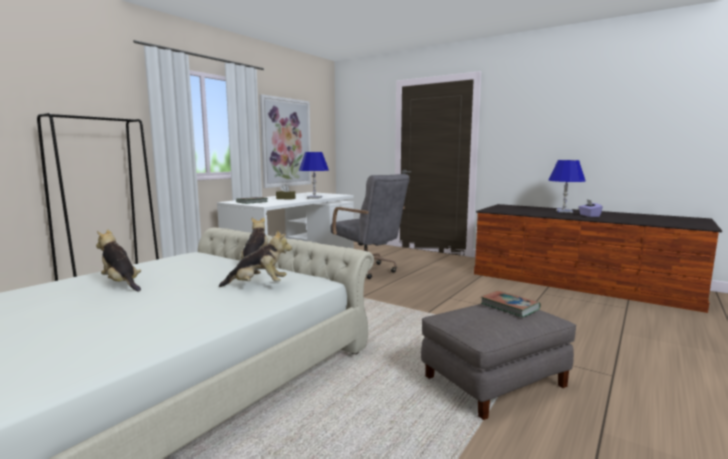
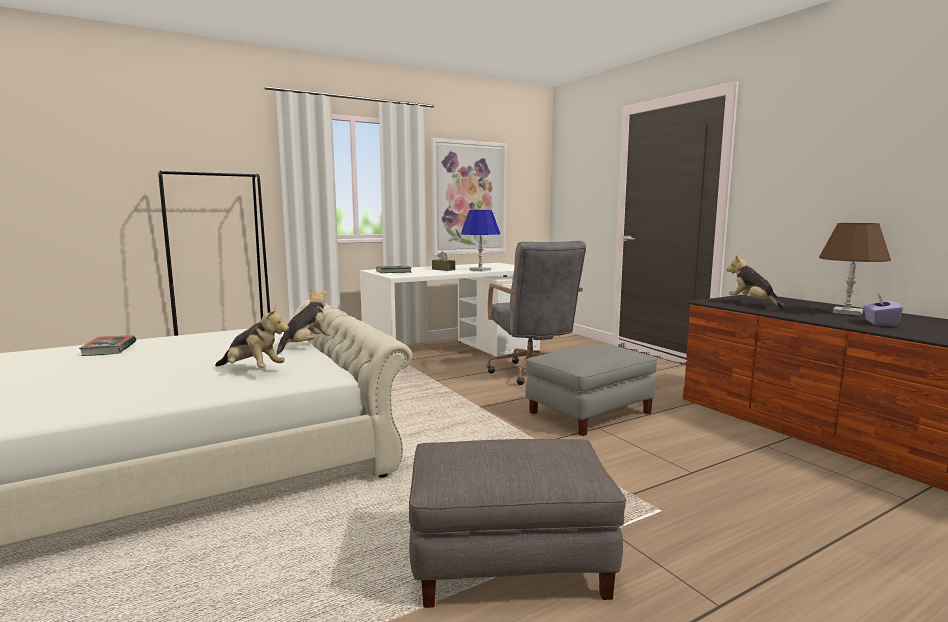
camera: 25 degrees right, 0 degrees up
plush toy [96,229,141,291] -> plush toy moved to [726,255,786,309]
book [481,291,540,317] -> book moved to [79,335,136,356]
blue table lamp [548,160,585,213] -> brown table lamp [819,223,891,316]
none -> grey ottoman [526,344,657,436]

